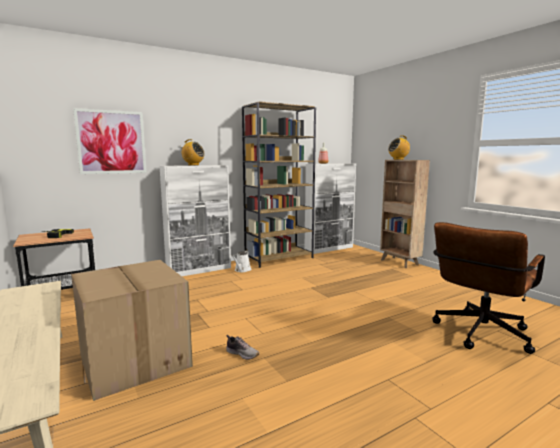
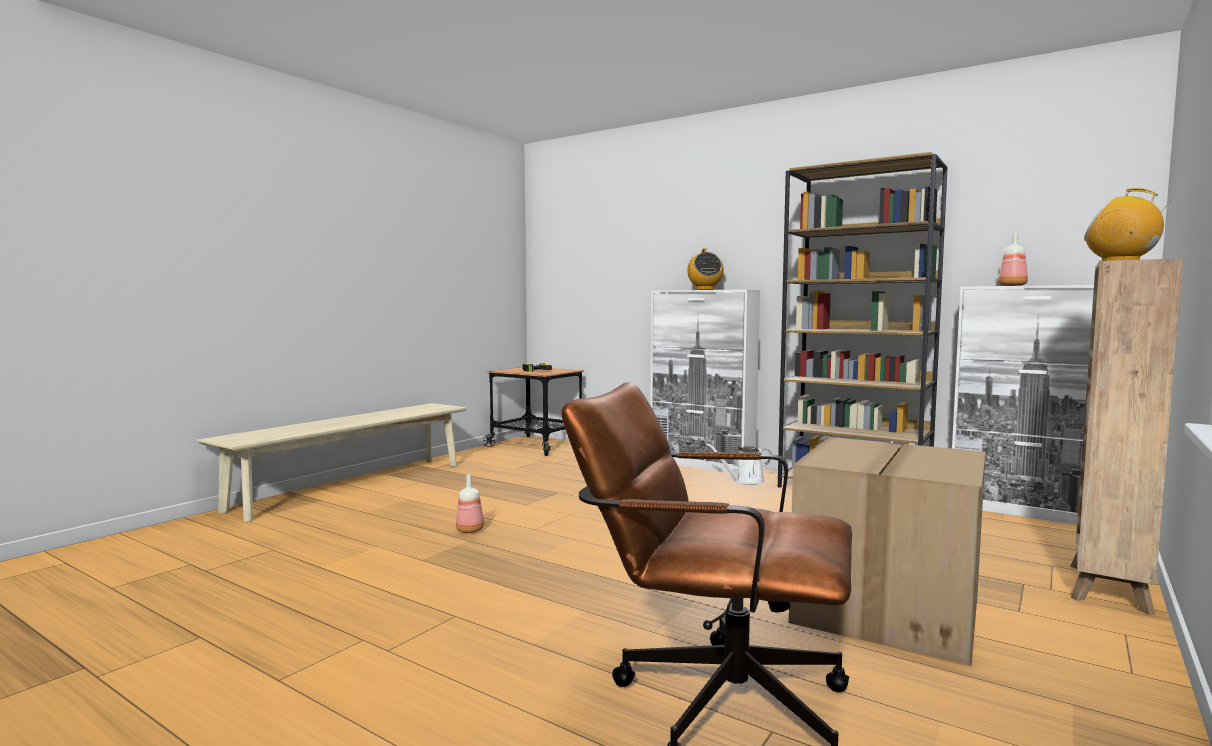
camera: 65 degrees right, 5 degrees down
cardboard box [71,260,193,401] -> cardboard box moved to [789,437,986,666]
picture [73,108,147,174] -> none
shoe [226,335,259,360] -> bottle [456,474,484,533]

